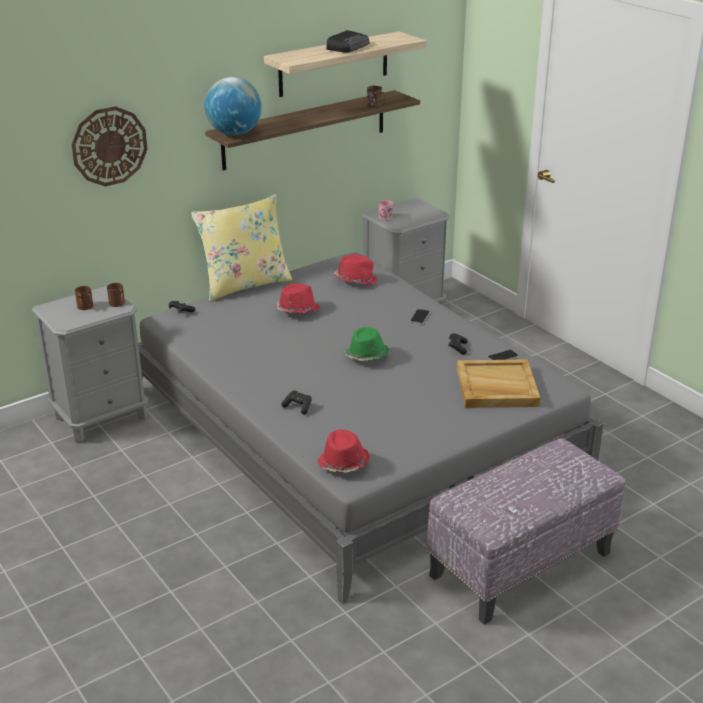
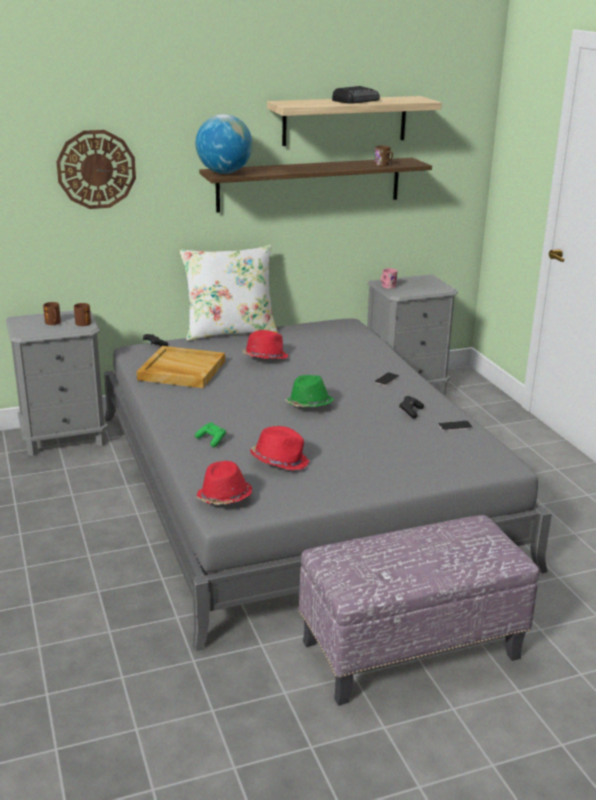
camera: 15 degrees right, 5 degrees down
yellow pillow [191,194,293,301] -> white pillow [179,245,278,341]
black game controller [282,391,312,414] -> green game controller [195,422,226,447]
red hat [334,254,377,285] -> red hat moved to [250,426,310,470]
beige tray [457,359,540,408] -> beige tray moved to [137,346,225,388]

